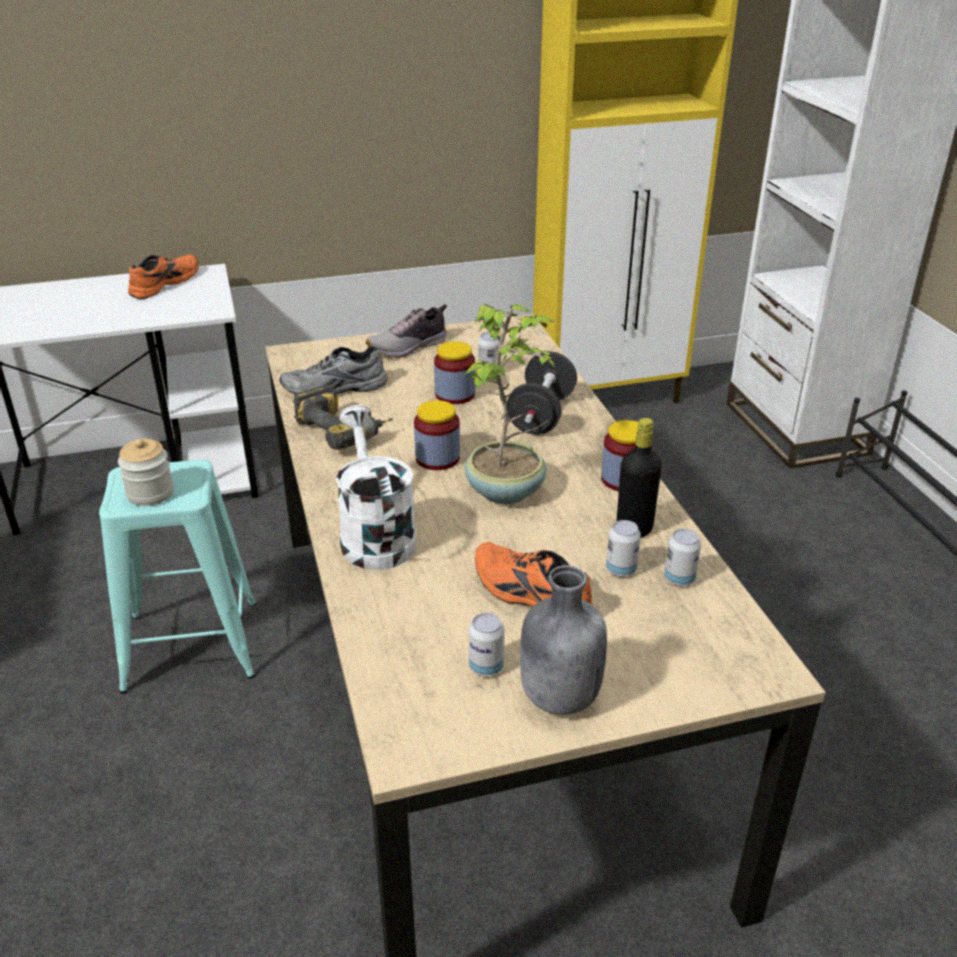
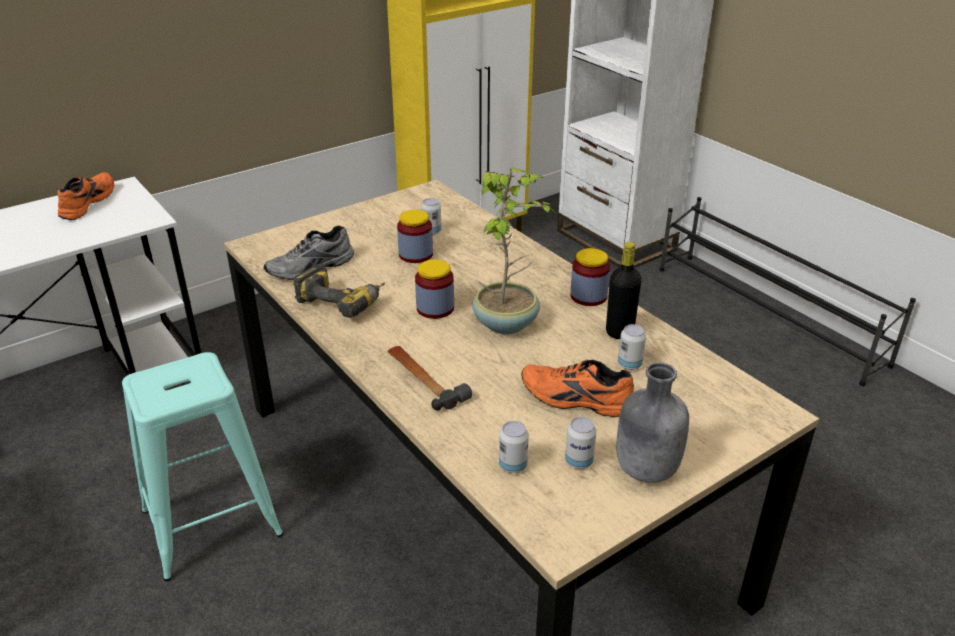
camera: 20 degrees left, 0 degrees up
jar [118,439,174,506] -> none
white watering can [336,405,417,570] -> hammer [388,346,472,411]
shoe [366,304,447,358] -> none
black dumbbell [507,351,577,435] -> none
can [664,529,701,586] -> can moved to [499,421,529,473]

